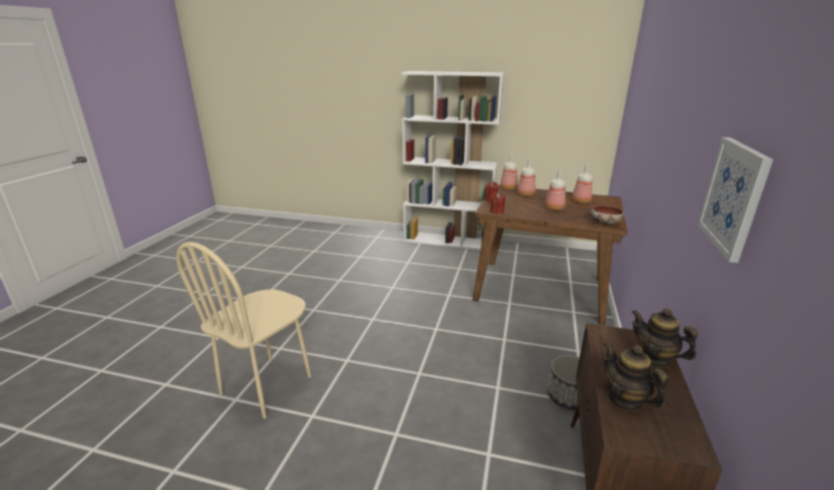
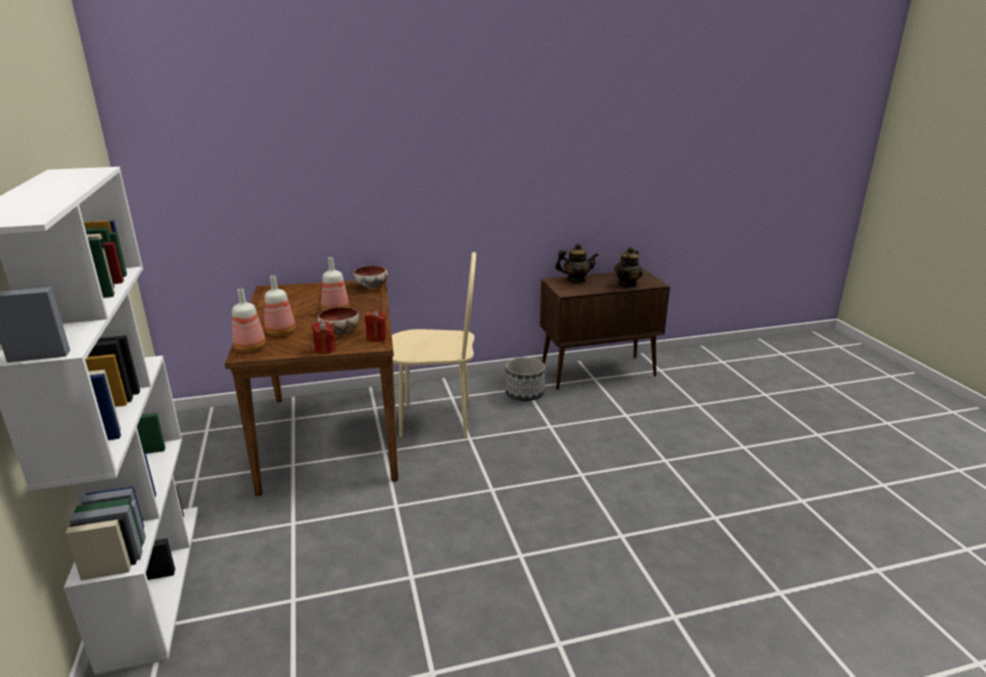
camera: 120 degrees left, 0 degrees up
beige chair [176,242,311,419] -> beige chair moved to [392,252,476,438]
bottle [572,164,592,204] -> none
teapot [632,308,698,368] -> teapot turned 105 degrees counterclockwise [555,243,599,282]
picture [697,137,773,263] -> none
none -> bowl [317,307,360,335]

